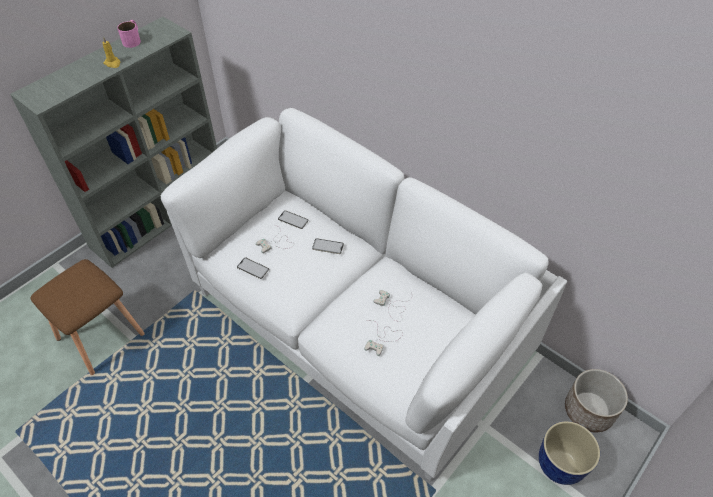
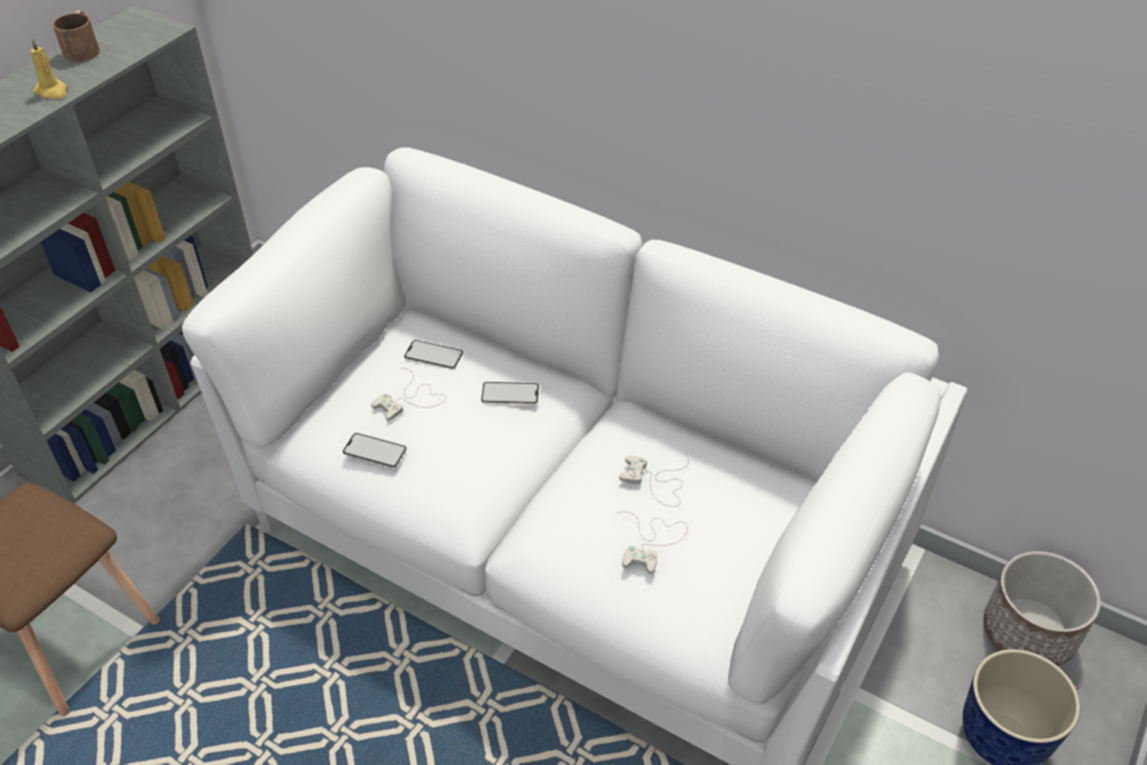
camera: 10 degrees left, 5 degrees down
pink mug [117,20,141,48] -> brown mug [53,10,100,62]

